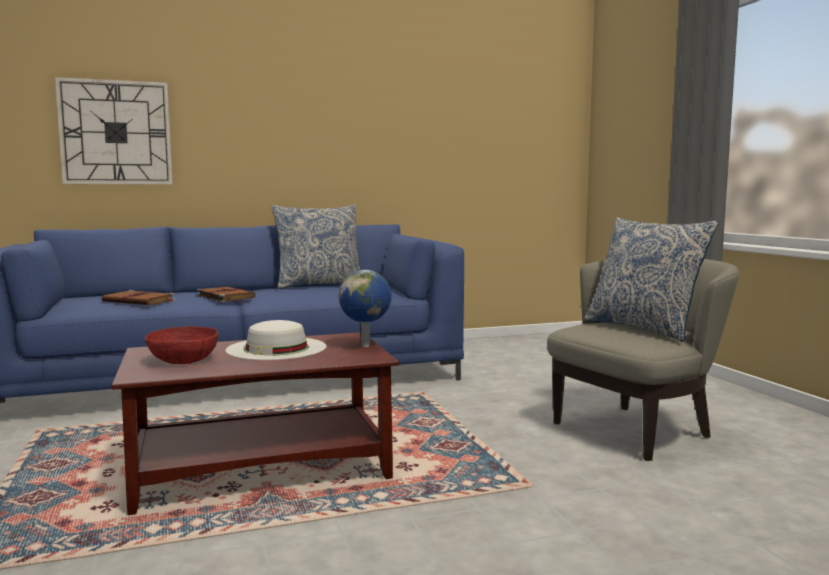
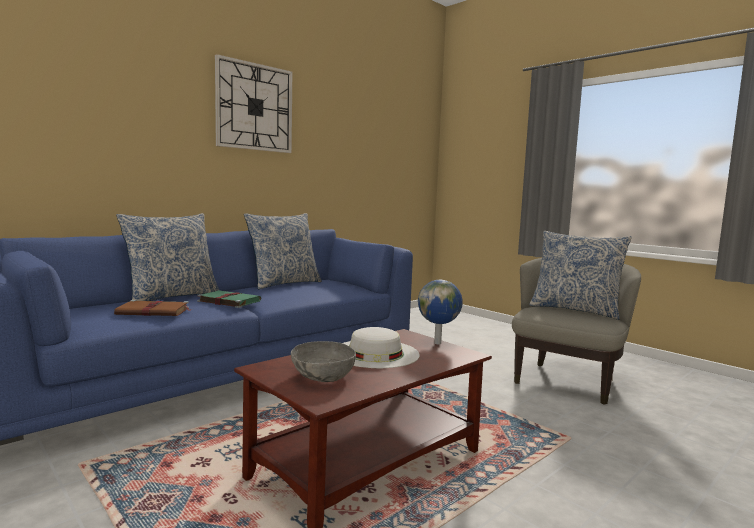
camera: 25 degrees left, 0 degrees up
wall clock [55,77,173,185] -> wall clock moved to [215,54,292,153]
red bowl [145,326,218,364] -> grey bowl [291,341,356,382]
brown book [196,287,256,302] -> green book [197,290,261,308]
none -> pillow [116,213,219,301]

